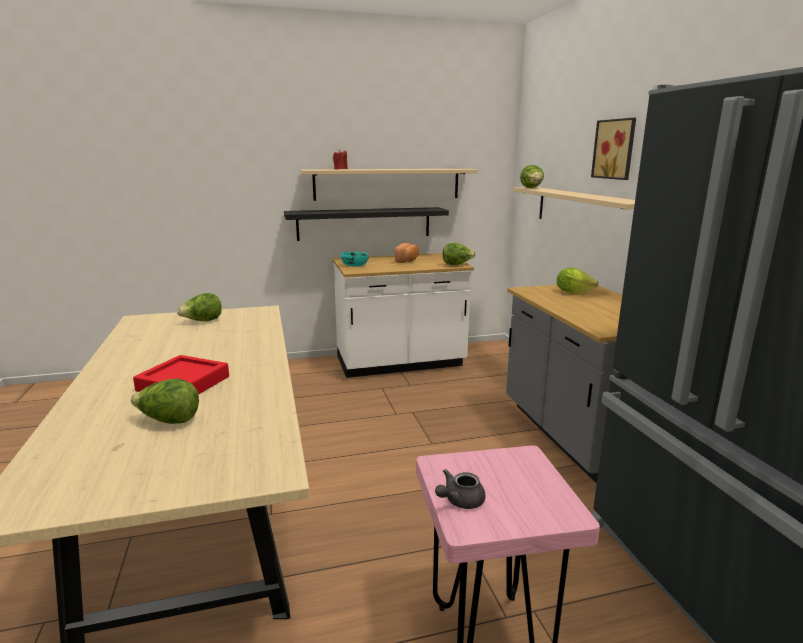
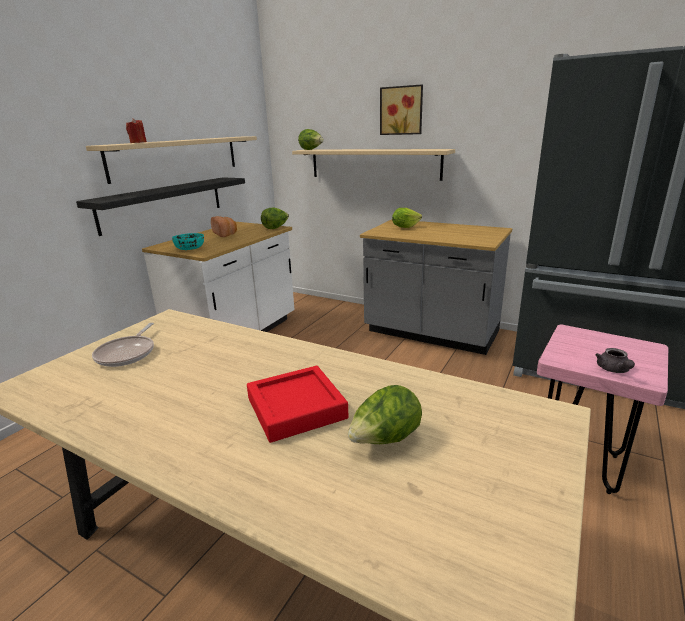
camera: 45 degrees left, 5 degrees up
lettuce [177,293,222,321] -> frying pan [92,323,154,367]

